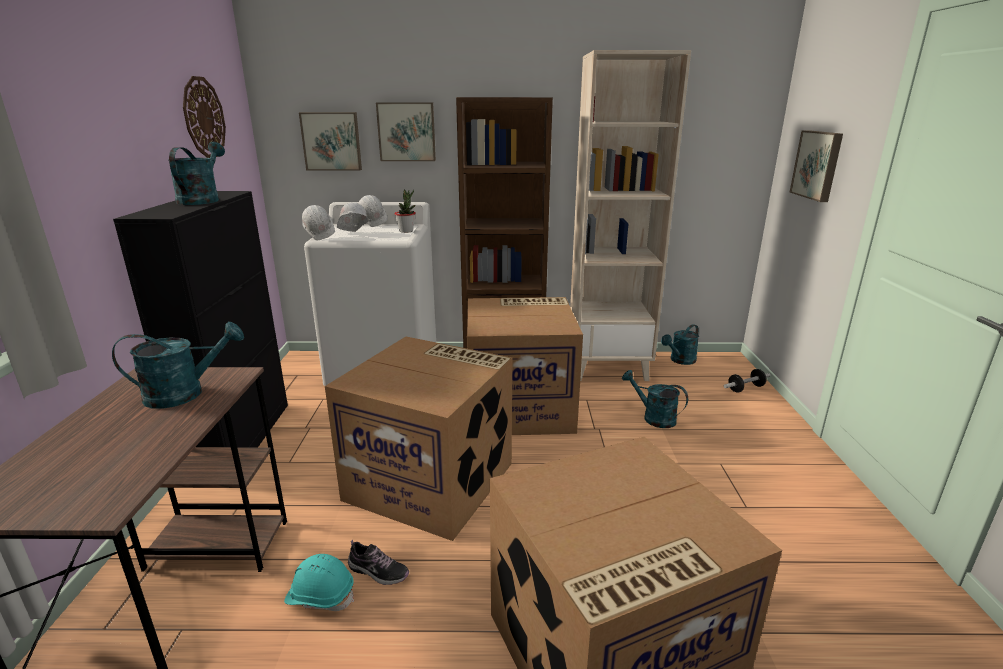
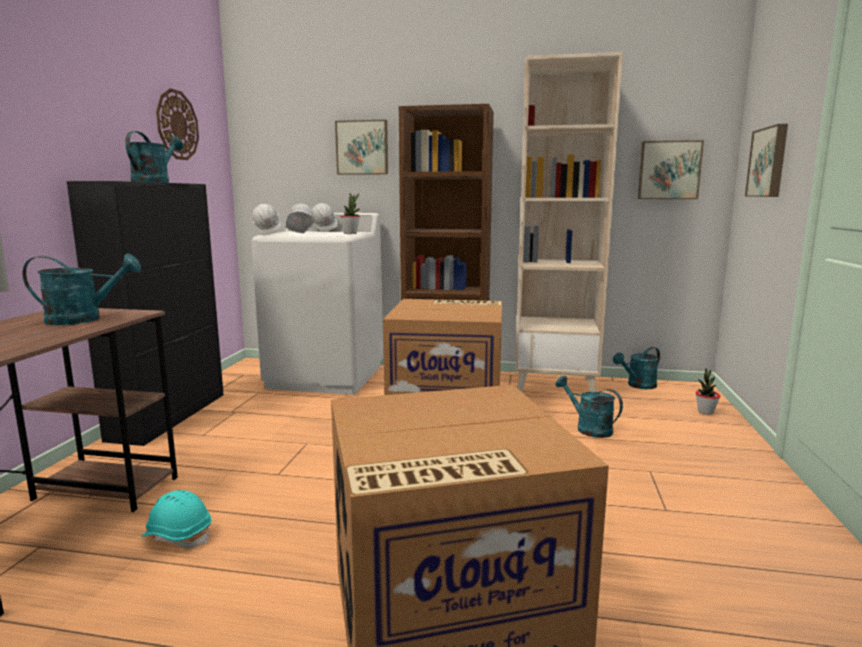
camera: 10 degrees right, 10 degrees down
picture [299,112,362,171] -> picture moved to [638,140,704,199]
cardboard box [325,337,512,541] -> none
shoe [348,540,409,585] -> none
dumbbell [724,369,770,393] -> potted plant [696,368,720,415]

